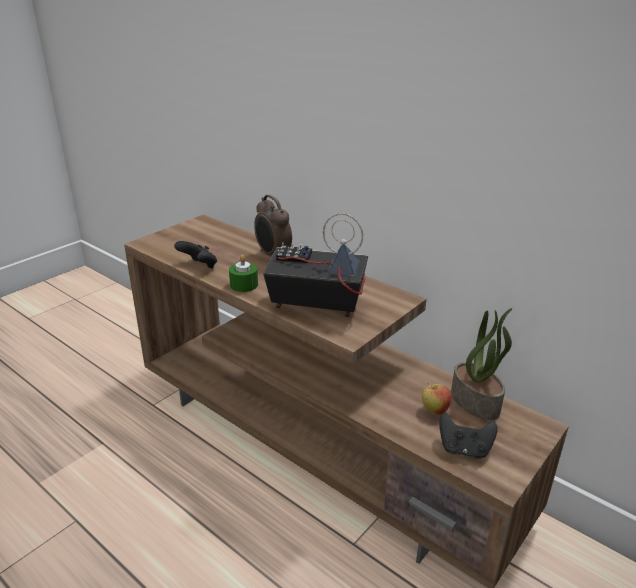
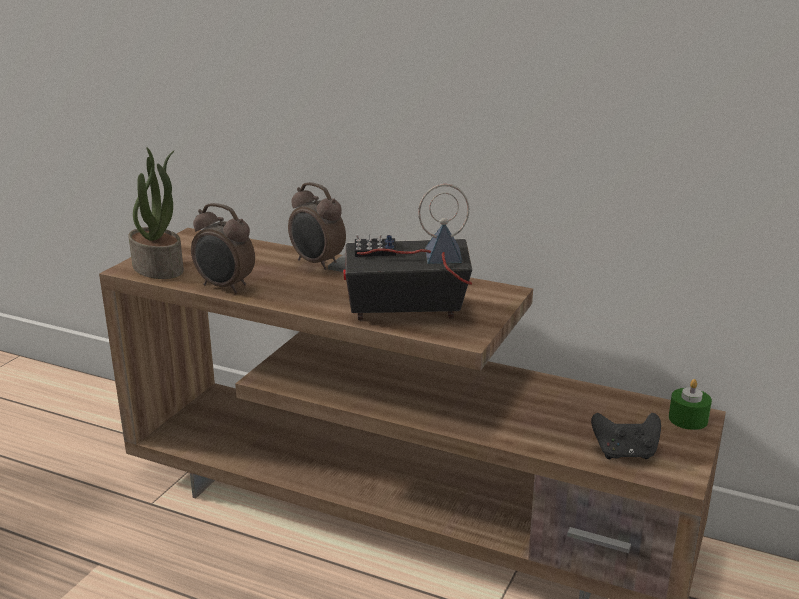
camera: 15 degrees left, 5 degrees down
black game controller [174,241,217,268] -> alarm clock [191,203,255,294]
green candle [229,255,258,292] -> green candle moved to [669,379,712,430]
apple [422,382,452,415] -> none
potted plant [451,308,512,420] -> potted plant moved to [128,147,184,279]

